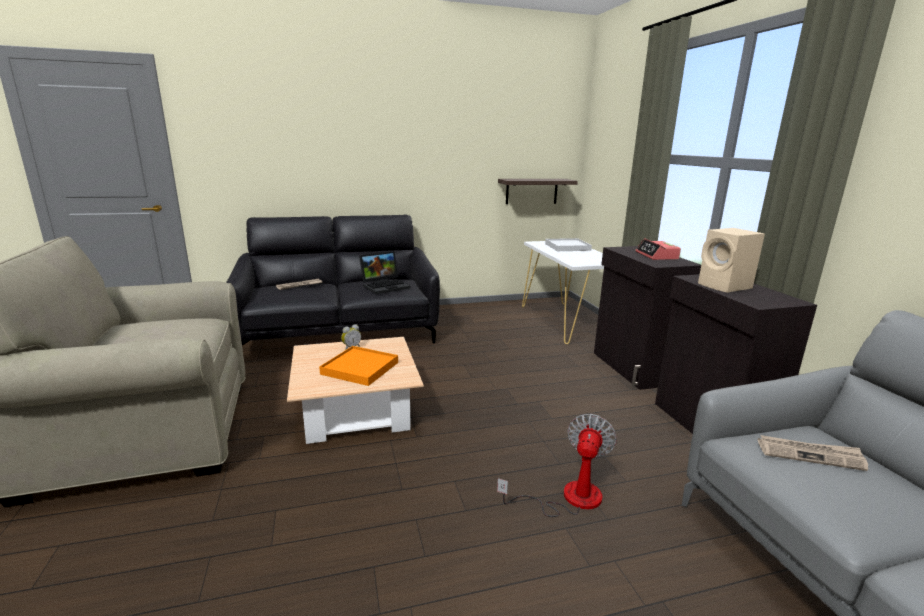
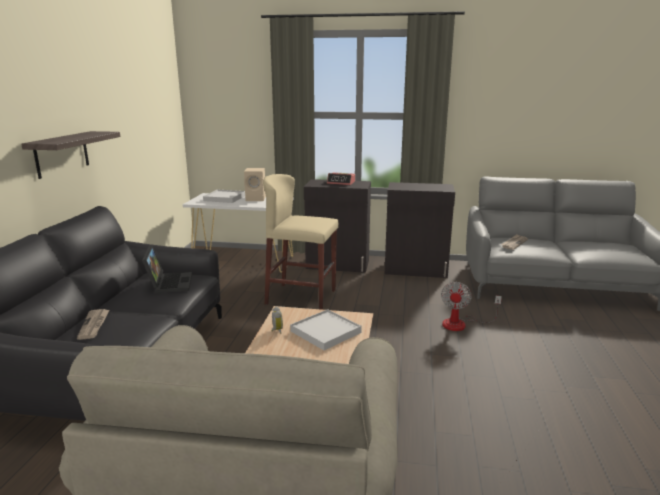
camera: 65 degrees left, 0 degrees up
orange tray [319,346,398,386] -> white tray [290,309,362,350]
fan [497,414,617,517] -> fan turned 120 degrees counterclockwise [441,282,502,331]
shelf [498,179,578,204] -> shelf moved to [21,131,120,179]
beige speaker [698,228,765,293] -> beige speaker moved to [244,168,266,201]
none -> beige stool [263,174,339,310]

